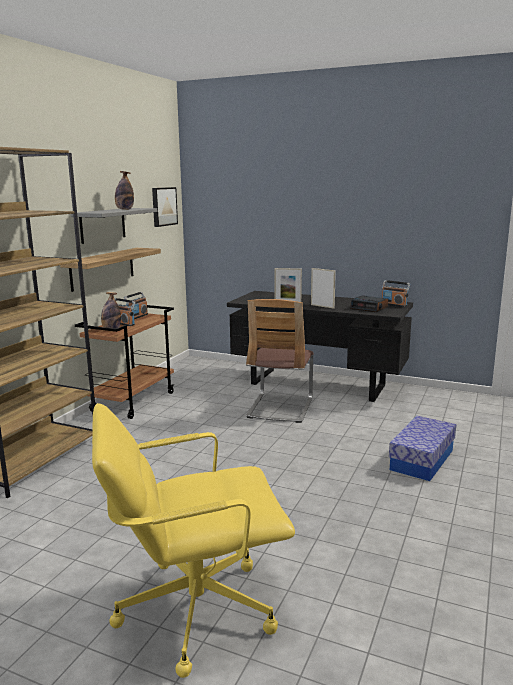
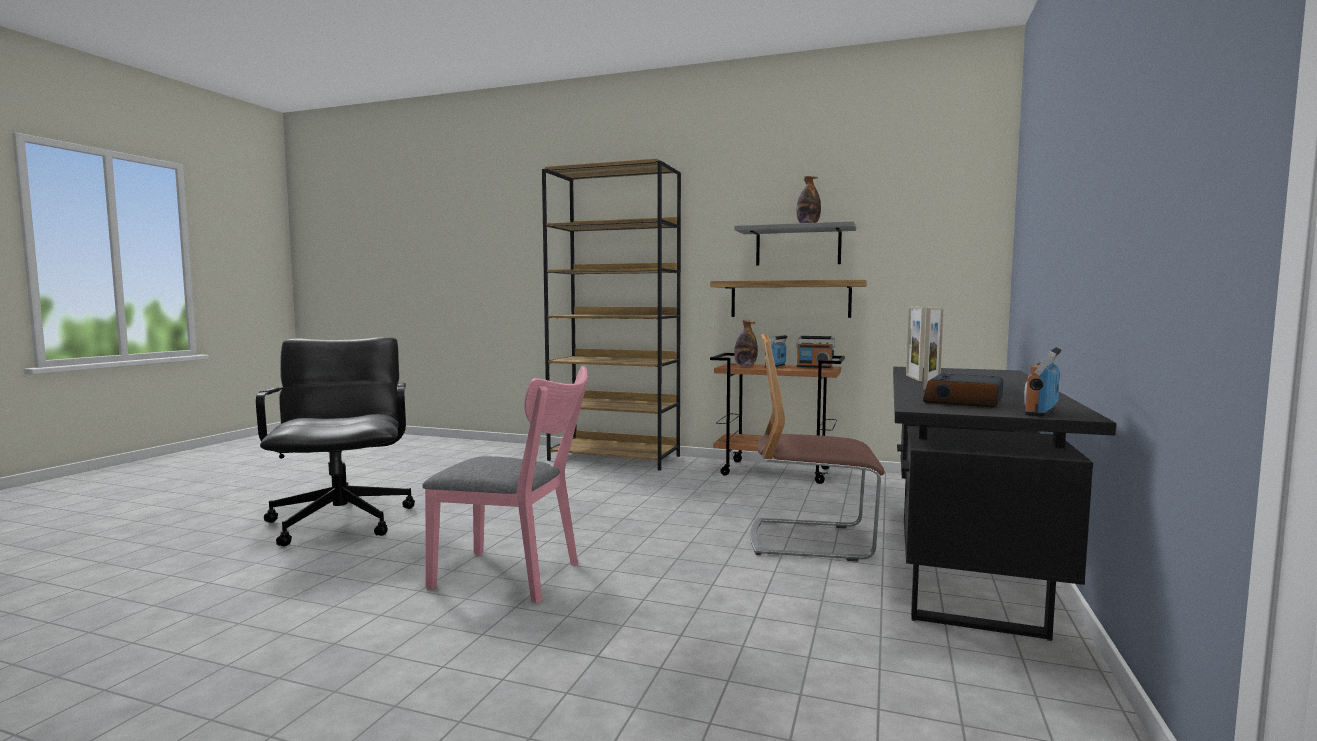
camera: 85 degrees right, 10 degrees down
yellow office chair [92,403,295,678] -> black office chair [256,337,415,546]
picture [152,187,178,227] -> none
storage box [389,416,456,481] -> none
none -> pink chair [422,366,589,603]

